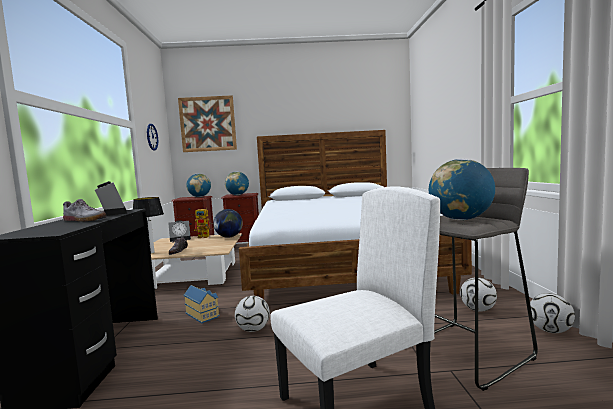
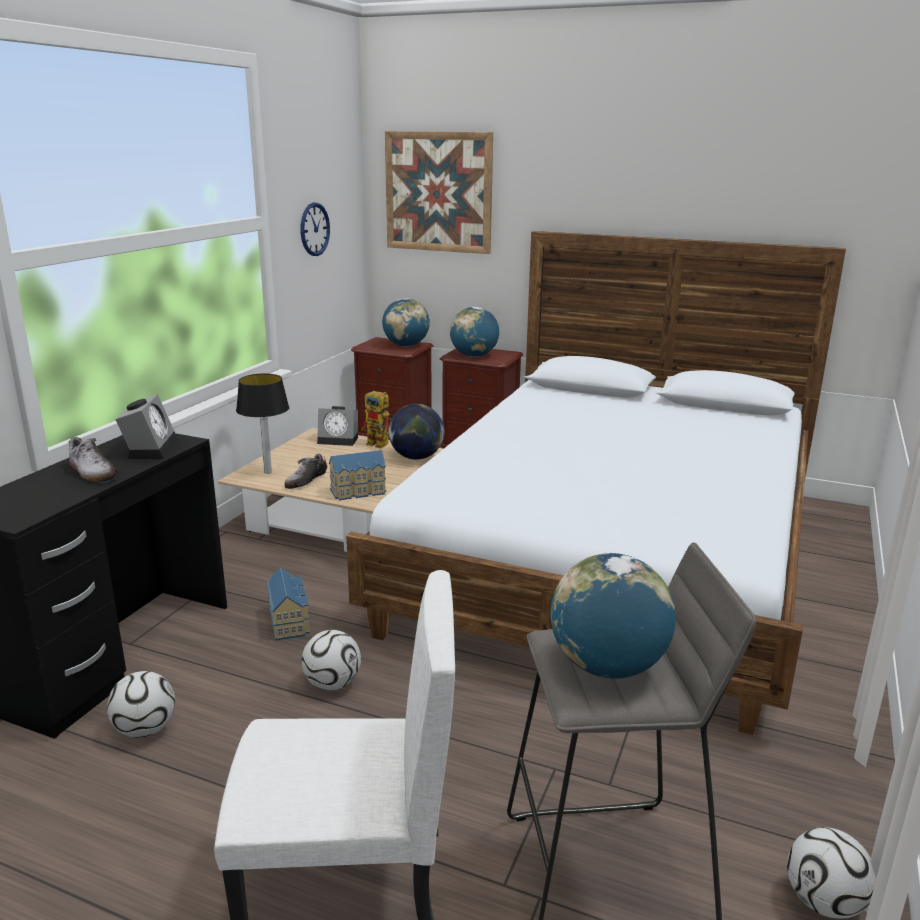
camera: 25 degrees right, 15 degrees up
football [460,277,497,312] -> football moved to [107,671,175,738]
none -> toy house [329,450,386,500]

